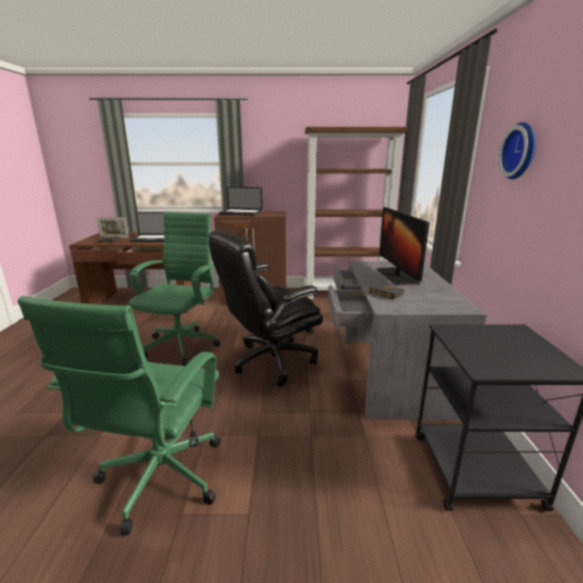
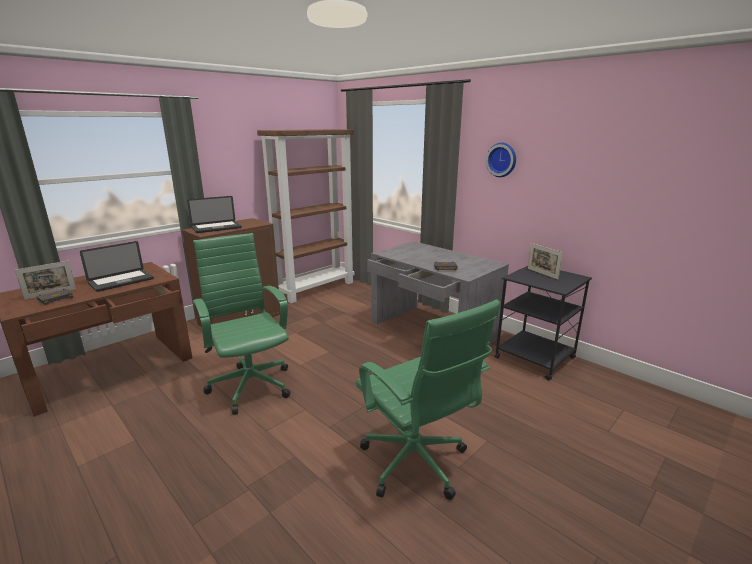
camera: 45 degrees left, 0 degrees up
black office chair [209,230,323,387] -> none
monitor [377,207,429,286] -> none
none -> picture frame [528,243,563,280]

